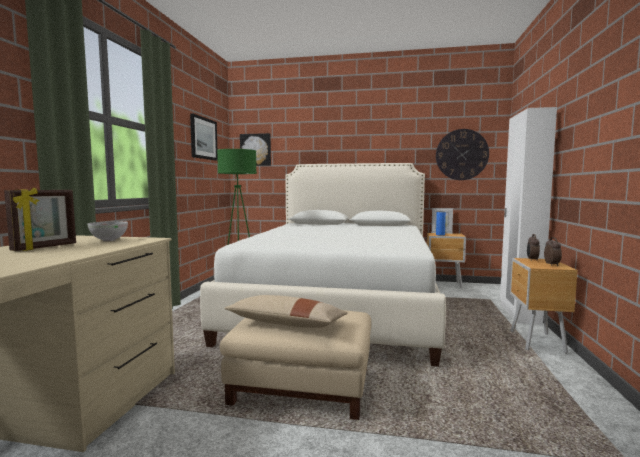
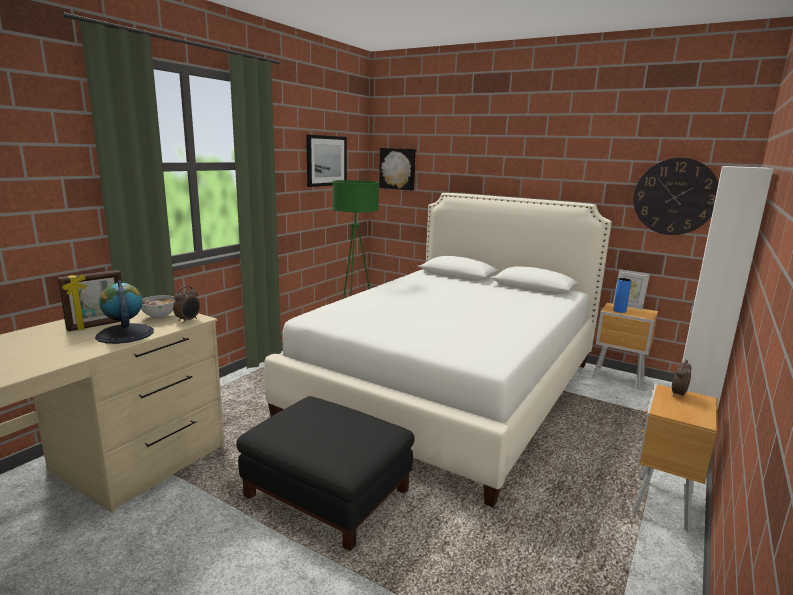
camera: 20 degrees right, 10 degrees up
beige ottoman [220,310,371,420] -> black ottoman [236,396,414,551]
beige pillow [224,295,348,328] -> none
alarm clock [544,237,562,266] -> alarm clock moved to [173,286,200,323]
none -> globe [95,280,154,344]

